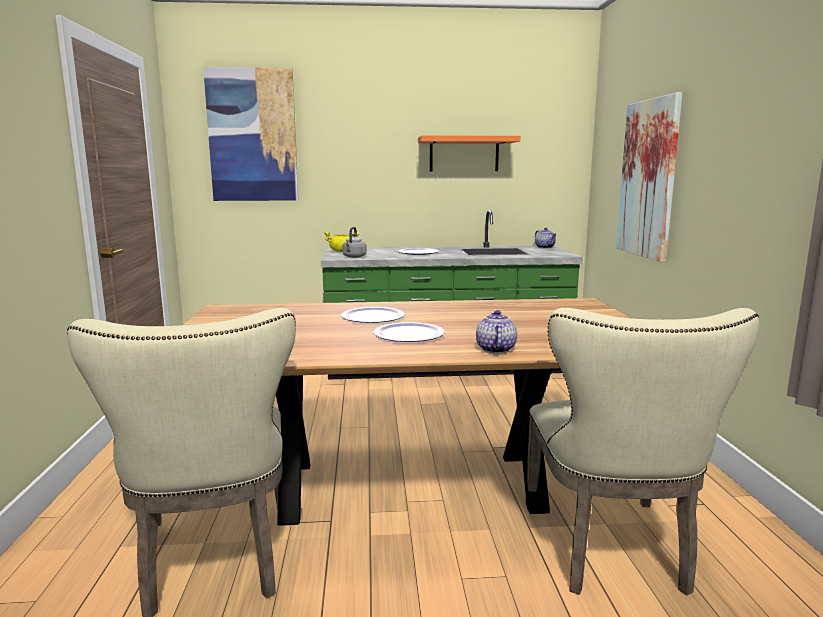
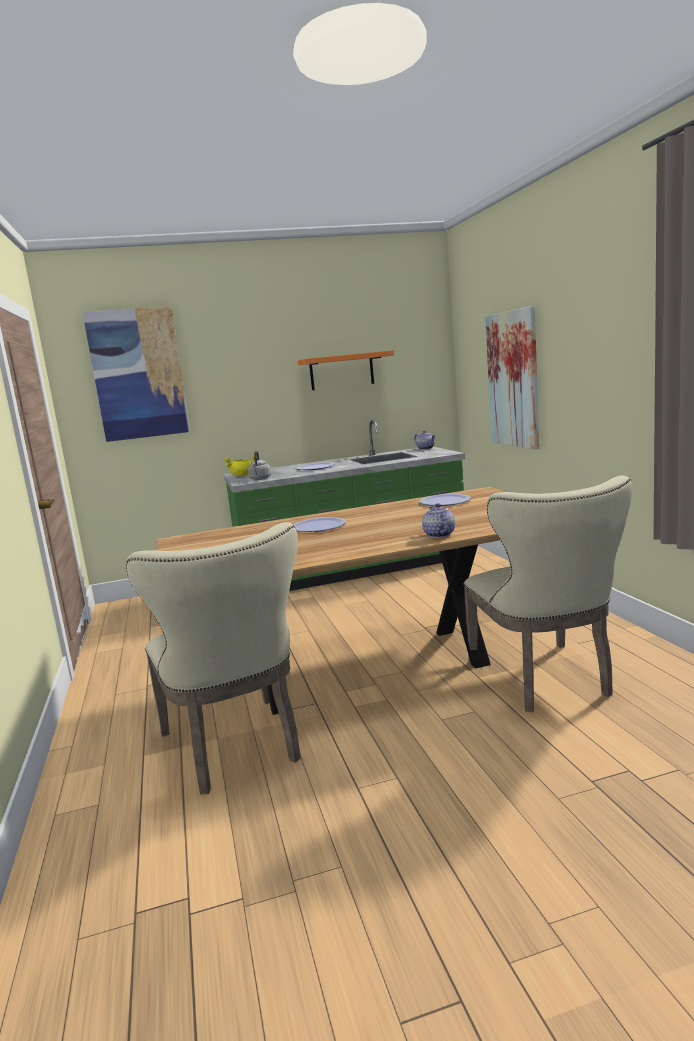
camera: 10 degrees left, 0 degrees up
plate [373,322,445,342] -> plate moved to [419,494,471,506]

